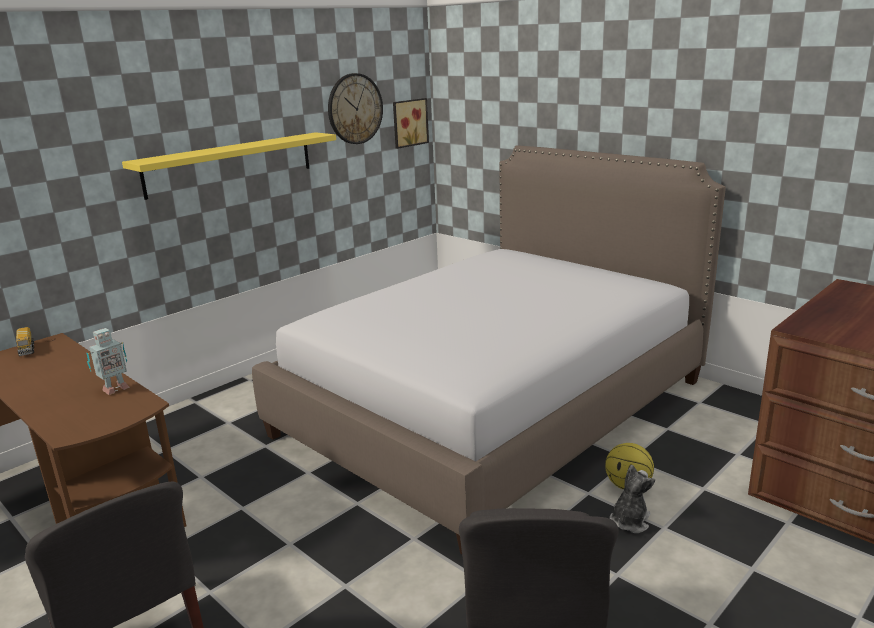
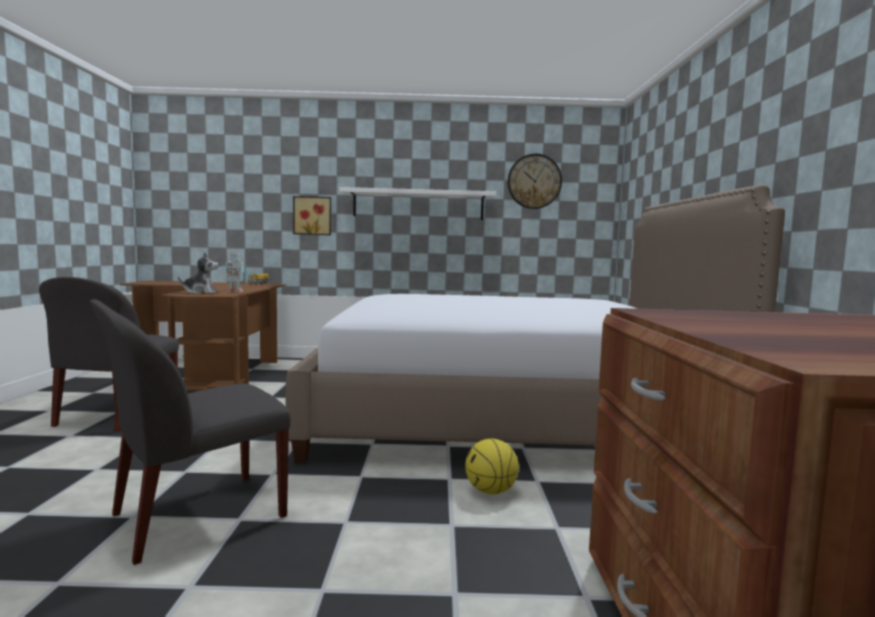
camera: 45 degrees right, 15 degrees down
yellow shelf [122,132,336,200] -> white shelf [339,187,496,220]
picture [393,98,429,149] -> picture moved to [293,196,331,235]
plush toy [609,465,655,533] -> plush toy moved to [178,253,219,294]

